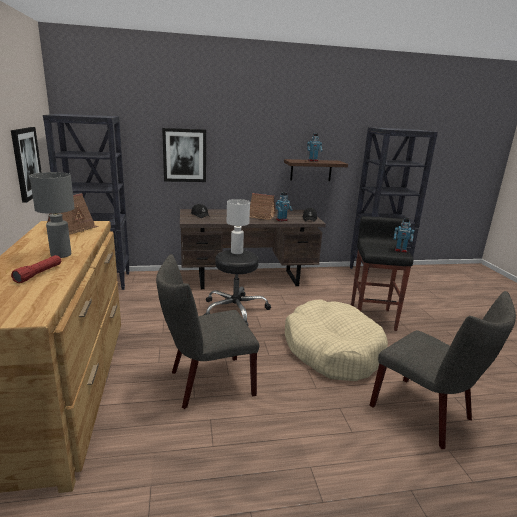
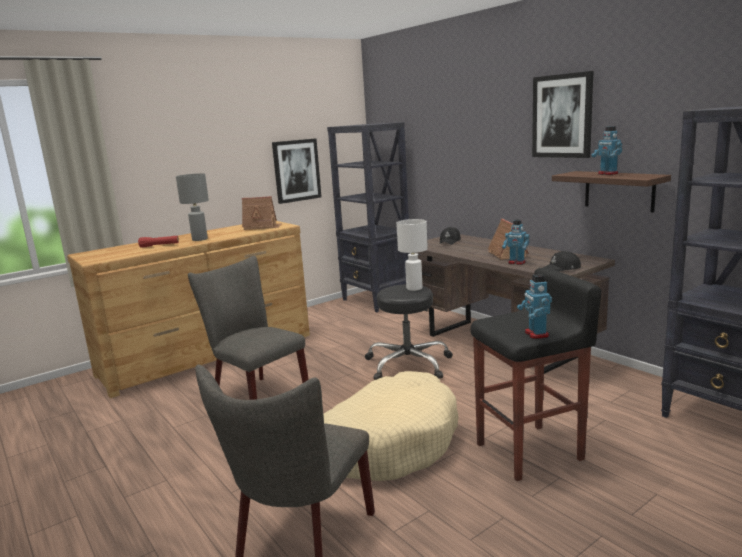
camera: 65 degrees right, 5 degrees down
picture [162,128,206,182] -> picture moved to [532,71,594,158]

